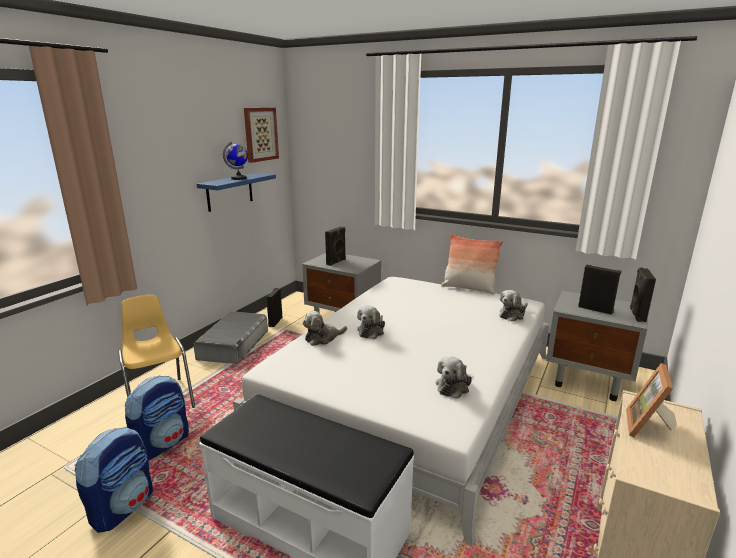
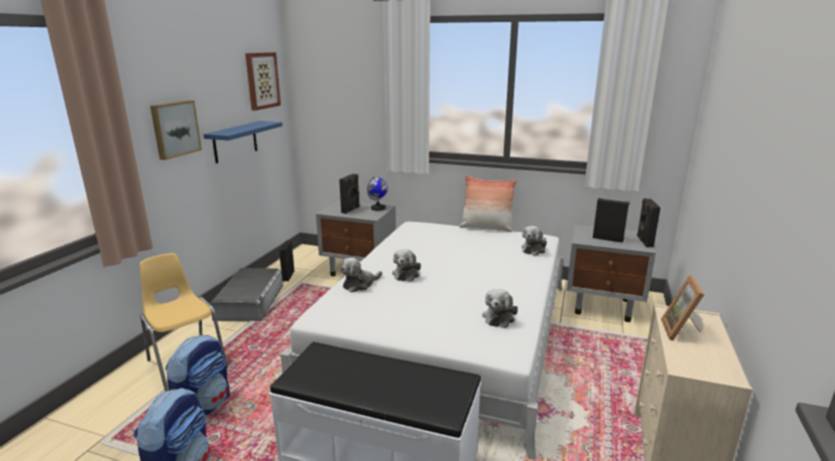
camera: 10 degrees left, 0 degrees up
globe [223,141,248,180] -> globe moved to [367,176,388,211]
none -> picture [150,100,202,160]

